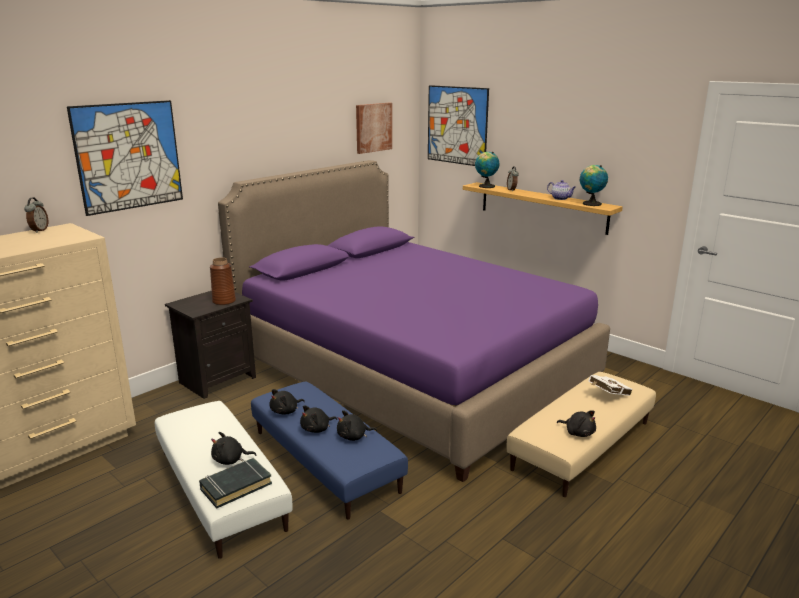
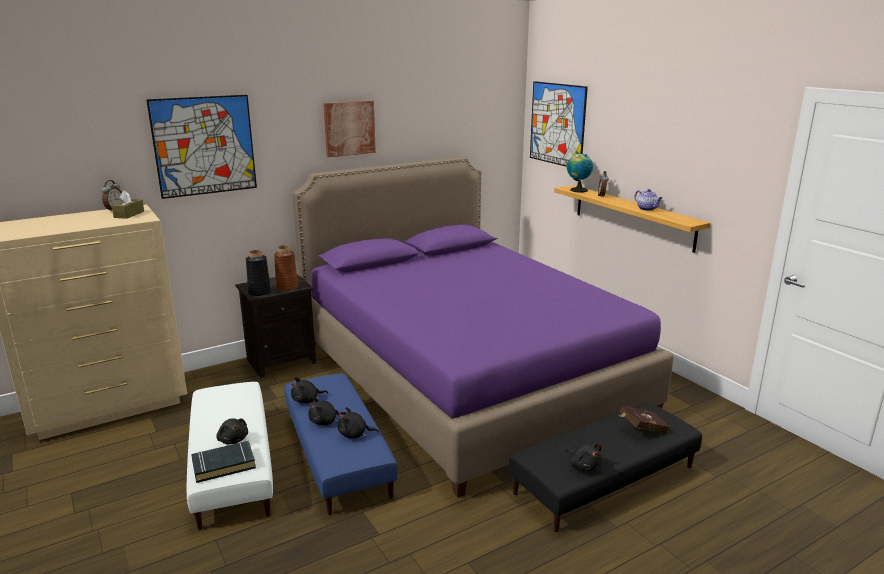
camera: 15 degrees right, 0 degrees up
black plush toy [211,432,257,465] -> black plush toy turned 135 degrees counterclockwise [216,418,248,444]
picture [356,103,392,154] -> picture moved to [323,100,376,158]
beige ottoman [506,372,656,497] -> black ottoman [509,403,702,532]
globe [580,165,608,206] -> none
white book [589,375,633,396] -> red book [619,406,670,434]
none -> brown tissue box [111,190,144,219]
none -> black vase [246,250,271,297]

